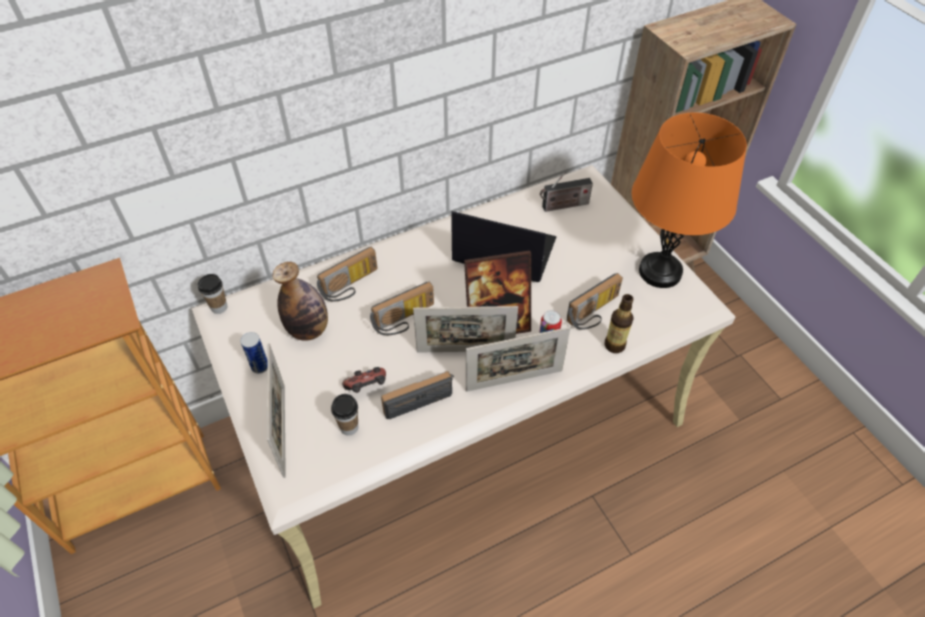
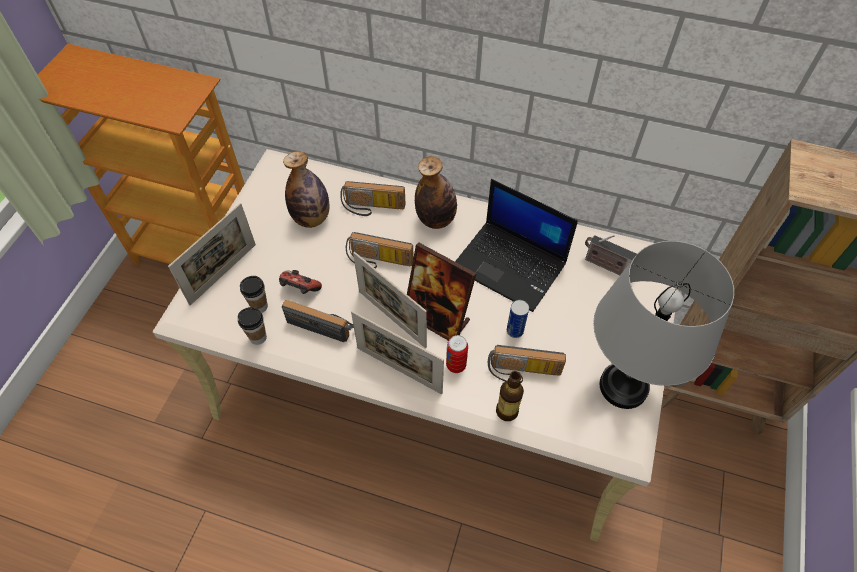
camera: 45 degrees right, 5 degrees up
cup [198,274,228,314] -> cup moved to [238,307,267,345]
can [240,332,267,374] -> can moved to [507,300,529,338]
laptop [451,211,557,282] -> laptop turned 150 degrees clockwise [455,179,578,312]
orange table lamp [632,112,747,288] -> grey table lamp [593,241,734,409]
none -> bottle [415,156,457,229]

